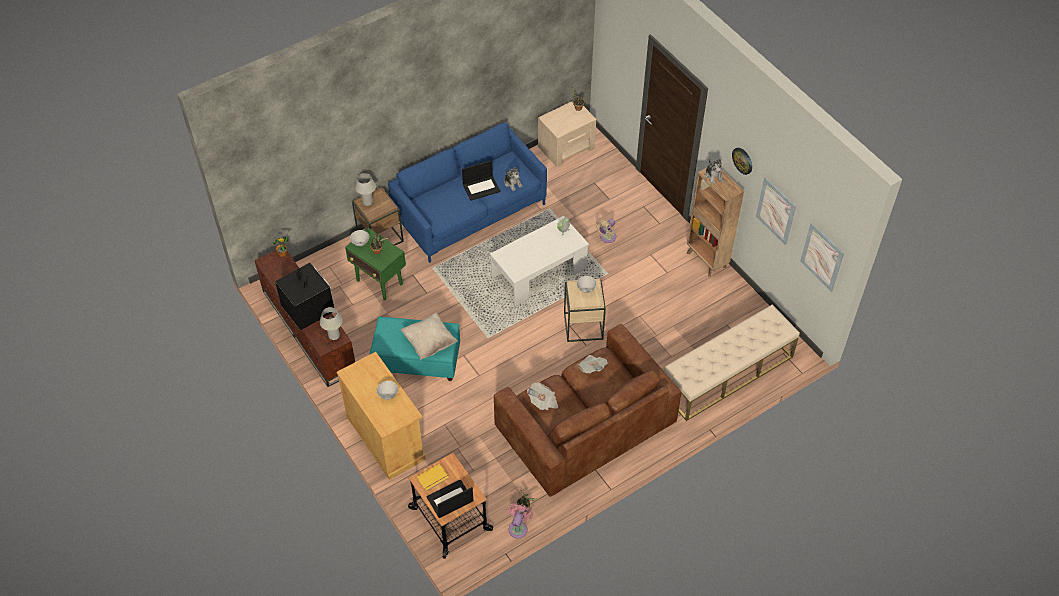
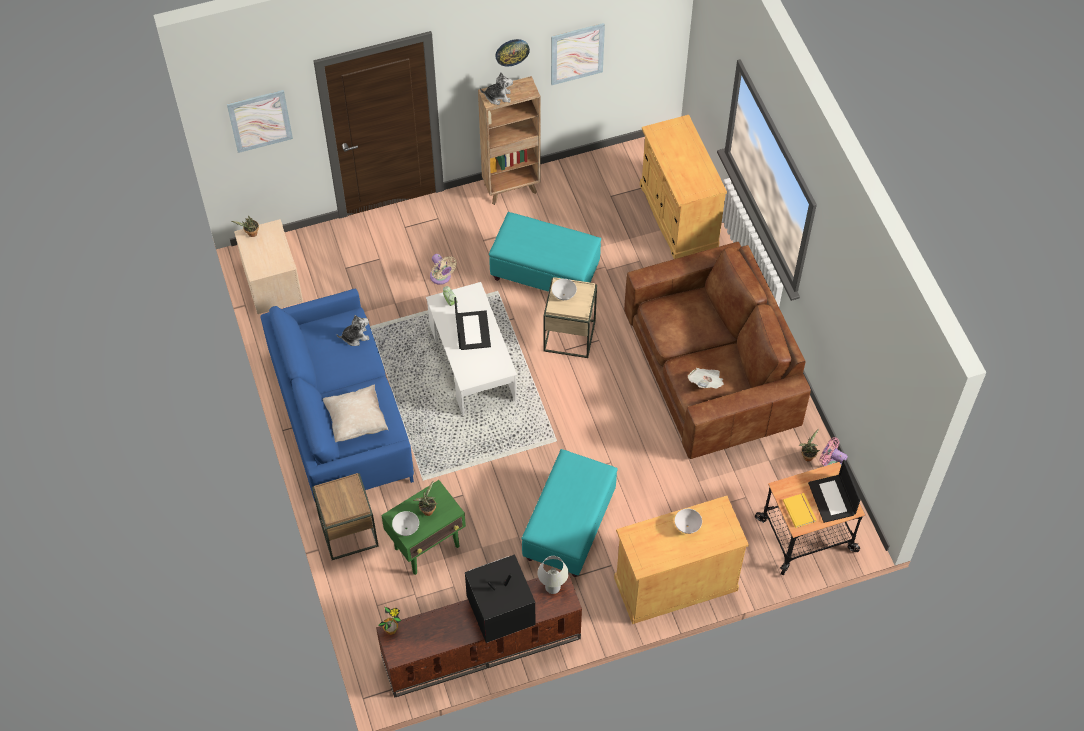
camera: 75 degrees left, 5 degrees up
white table lamp [355,173,376,206] -> none
beige pillow [400,312,458,360] -> beige pillow moved to [323,385,388,442]
laptop [462,160,501,201] -> laptop moved to [454,297,491,350]
newspaper [577,355,608,373] -> none
beige bench [663,305,800,421] -> beige cabinet [640,115,727,259]
picture [800,223,844,292] -> picture moved to [227,90,293,153]
none -> turquoise ottoman [489,212,601,292]

